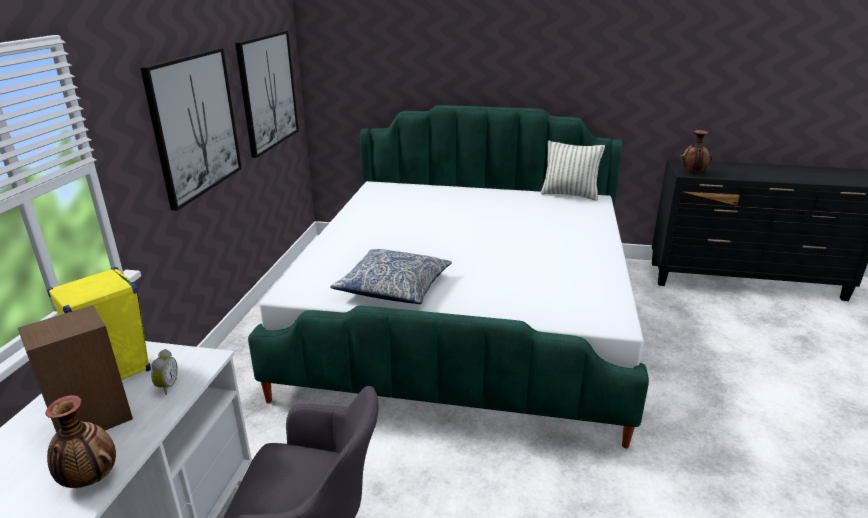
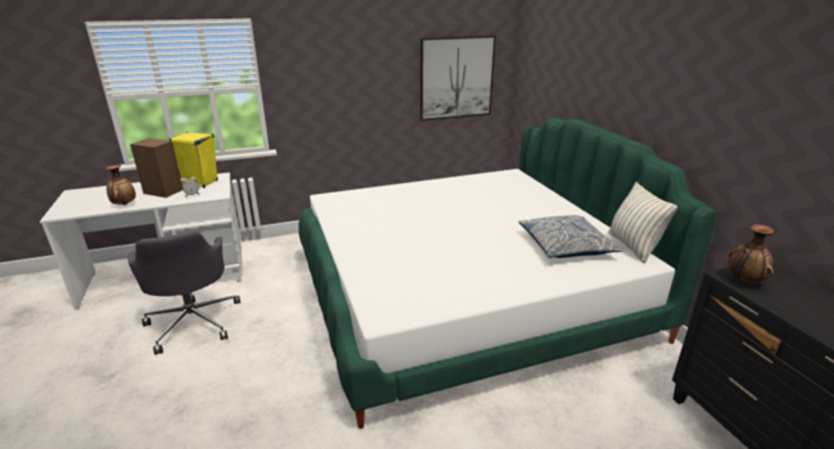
camera: 60 degrees right, 0 degrees up
picture [140,48,242,211] -> none
pillow [330,249,452,304] -> pillow moved to [518,215,623,258]

